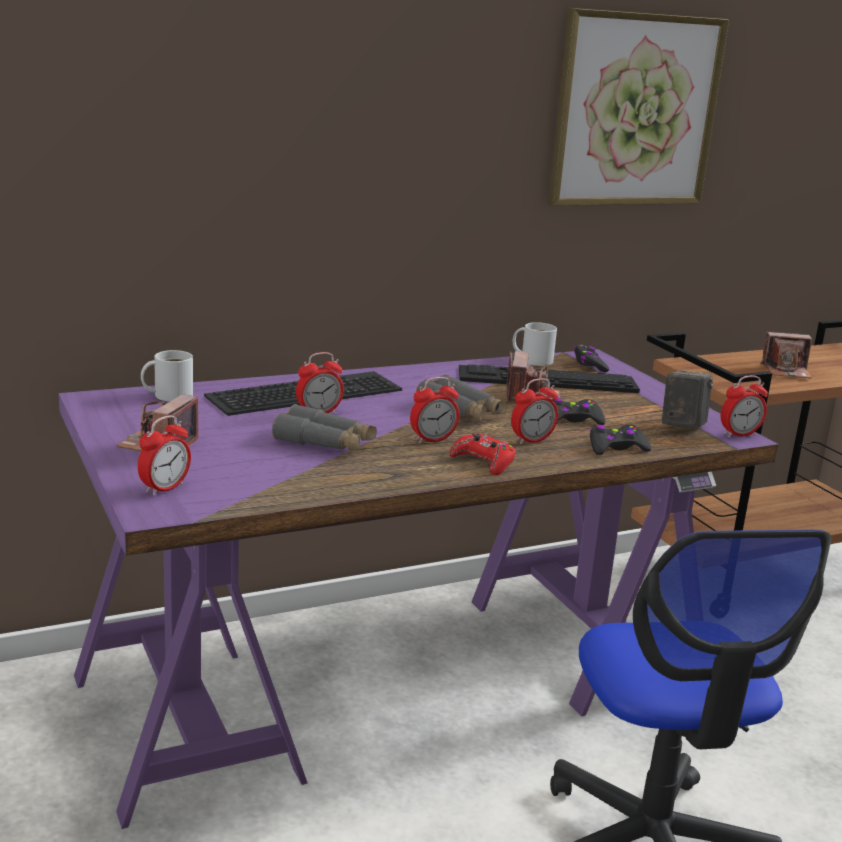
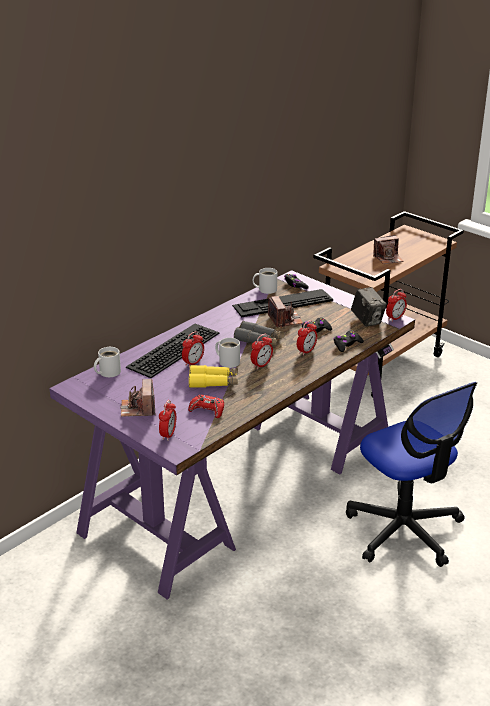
camera: 20 degrees left, 10 degrees up
grey binoculars [272,404,377,451] -> yellow binoculars [189,365,238,387]
red game controller [450,434,516,475] -> red game controller moved to [188,395,224,418]
picture [548,8,729,206] -> none
camera [662,370,713,429] -> camera turned 150 degrees clockwise [351,287,387,327]
none -> white mug [215,338,240,368]

